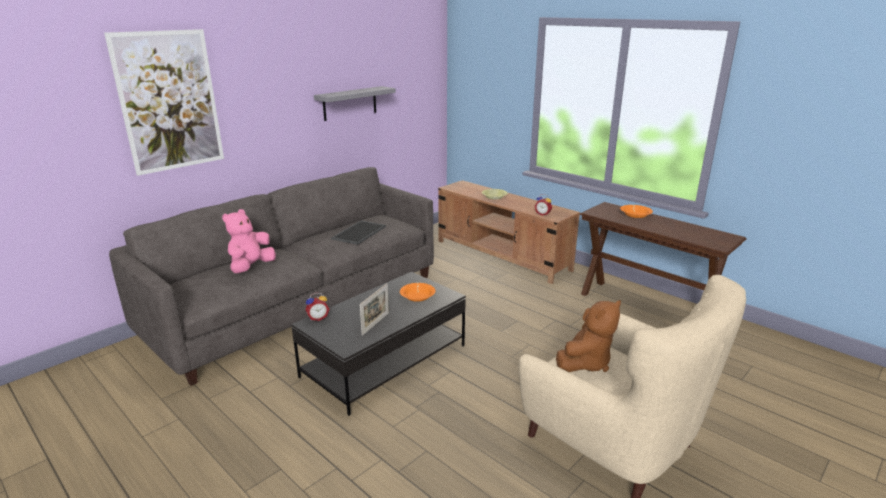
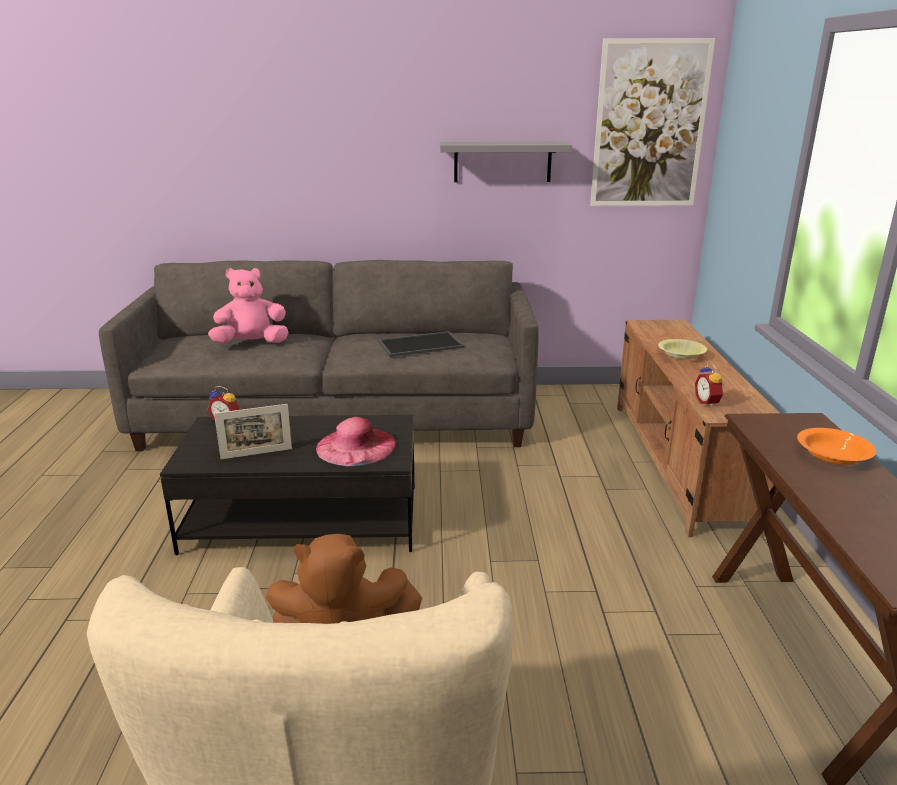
camera: 45 degrees right, 0 degrees up
picture [104,29,224,176] -> picture moved to [590,38,715,206]
orange bowl [400,283,436,302] -> pink hat [316,417,396,466]

